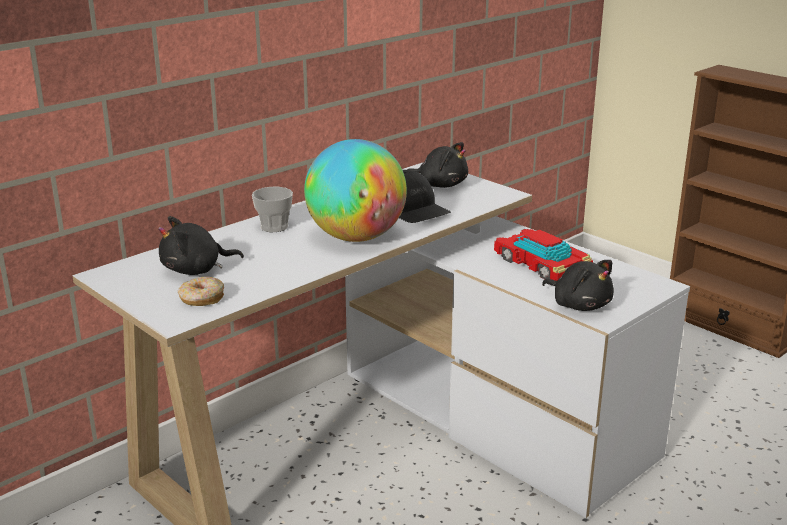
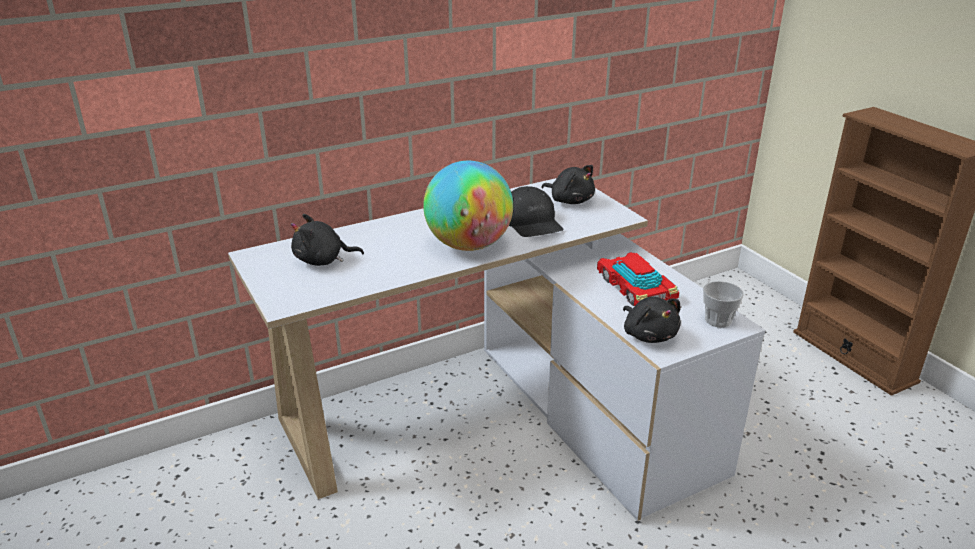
camera: 15 degrees right, 5 degrees up
donut [178,277,224,306] -> none
cup [252,187,293,232] -> cup moved to [703,281,744,328]

